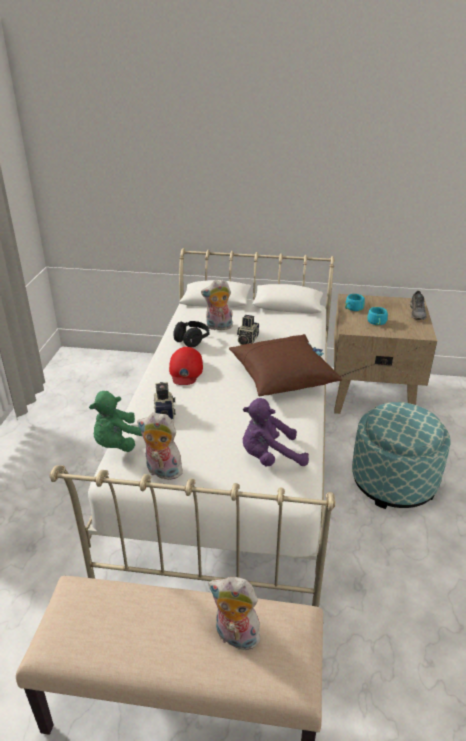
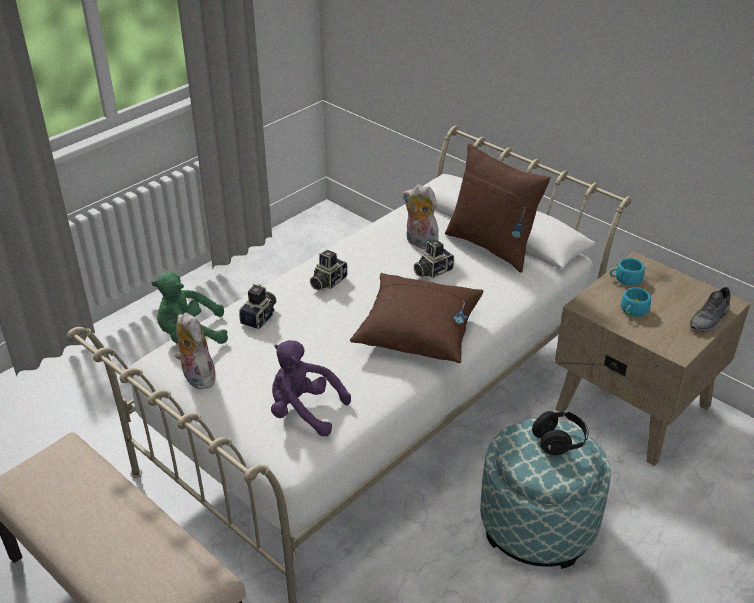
camera: 35 degrees right, 5 degrees up
red cap [169,347,203,385] -> camera [310,250,348,290]
black headphones [173,321,209,347] -> black headphones moved to [532,411,589,455]
plush toy [208,577,260,653] -> none
none -> brown pillow [445,144,550,273]

